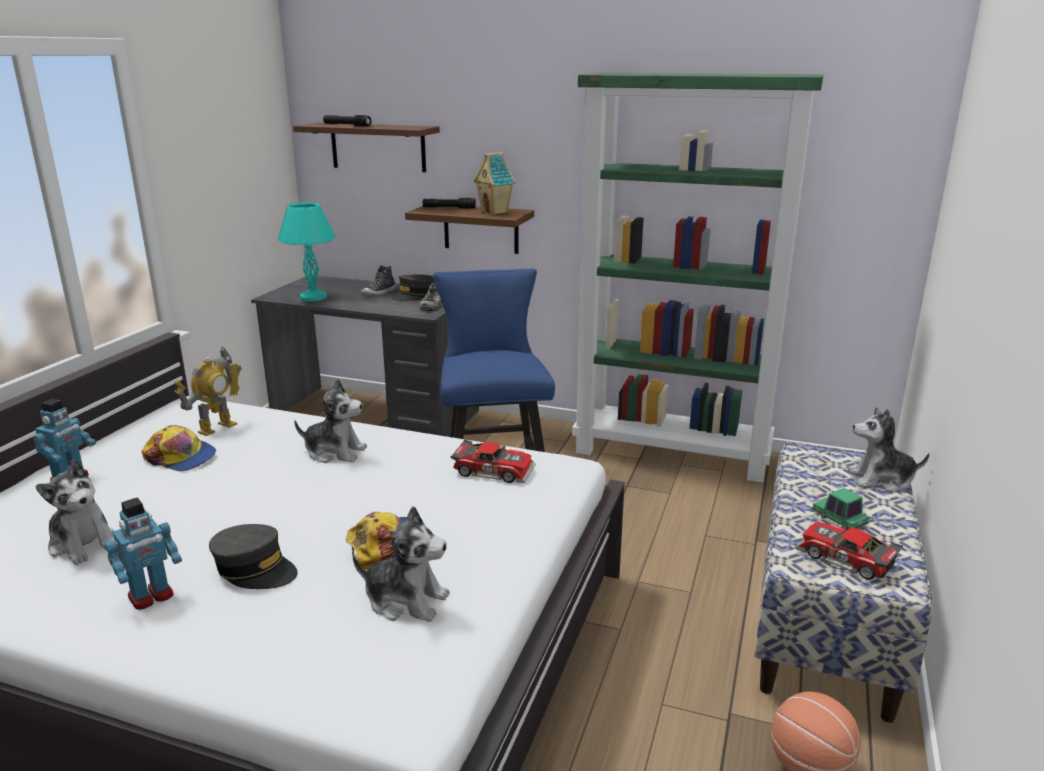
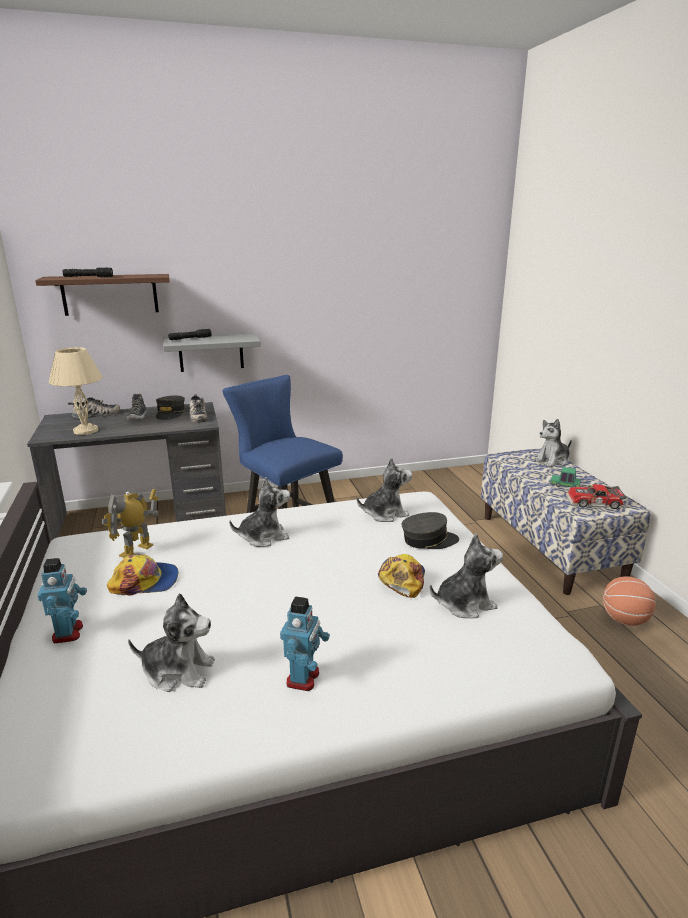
camera: 35 degrees left, 0 degrees up
toy robot [174,347,242,436] -> toy robot turned 150 degrees counterclockwise [102,489,159,558]
grey cap [209,524,298,589] -> grey cap moved to [402,512,459,549]
turquoise table lamp [278,202,336,301] -> beige table lamp [49,347,103,435]
brown shelf [405,206,534,254] -> grey shelf [163,333,261,372]
toy car [450,440,536,483] -> plush toy [357,458,412,522]
toy house [473,152,515,215] -> none
green bookcase [572,73,823,483] -> none
none -> shoe [68,397,120,420]

